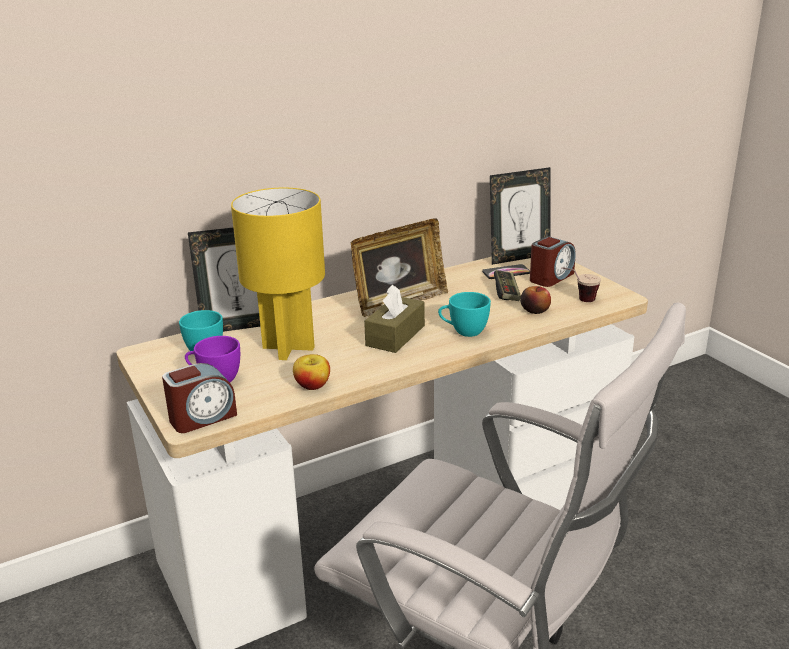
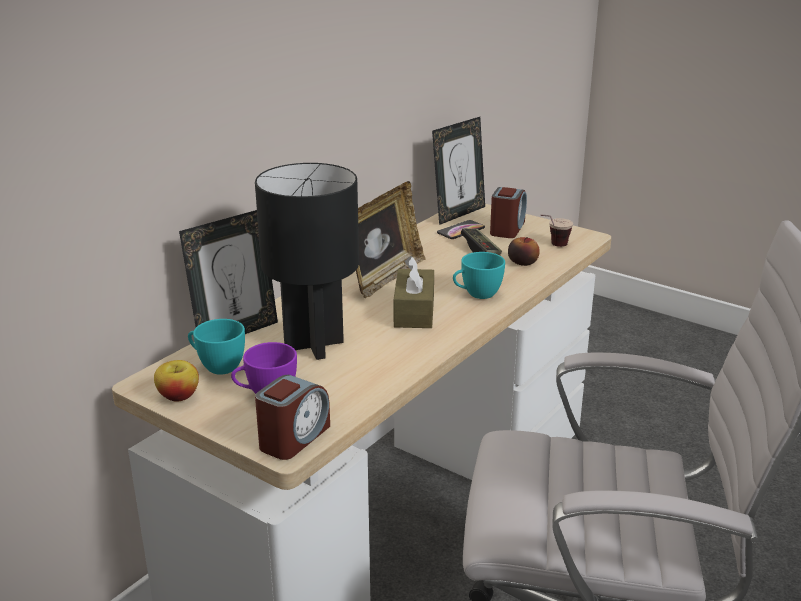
camera: 25 degrees left, 0 degrees up
yellow table lamp [231,188,325,360] -> black table lamp [255,163,359,360]
apple [293,354,330,390] -> apple moved to [154,360,199,402]

